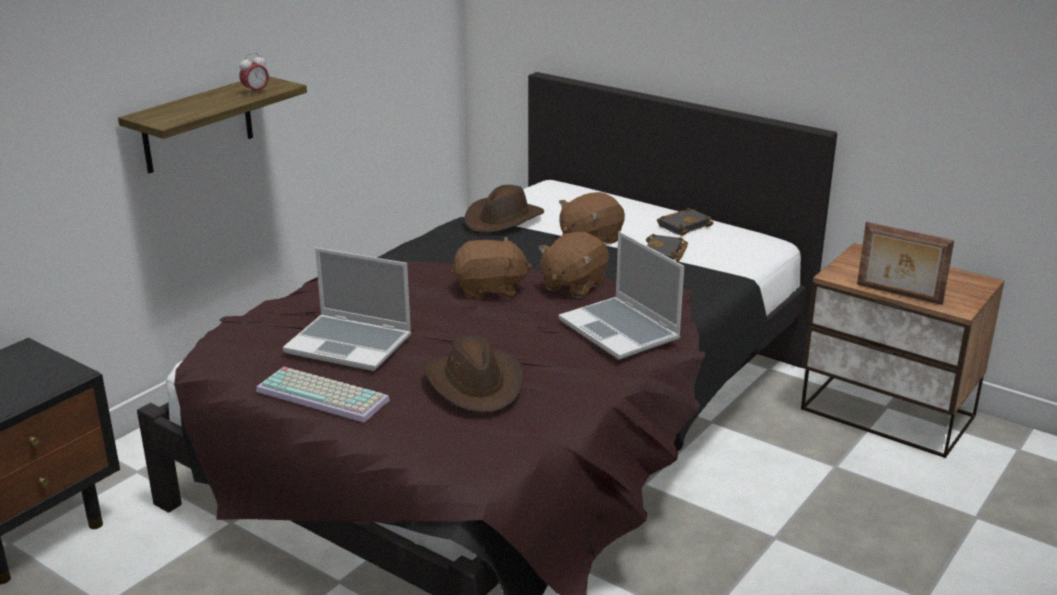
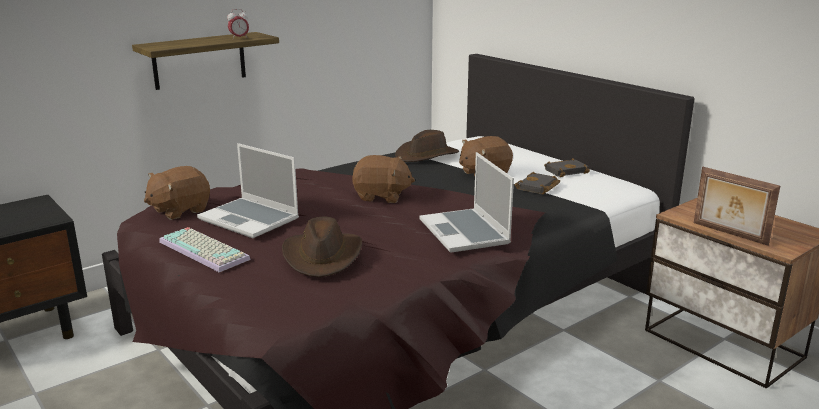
camera: 15 degrees right, 5 degrees down
brown plush toy [538,232,609,298] -> brown plush toy moved to [144,166,210,220]

